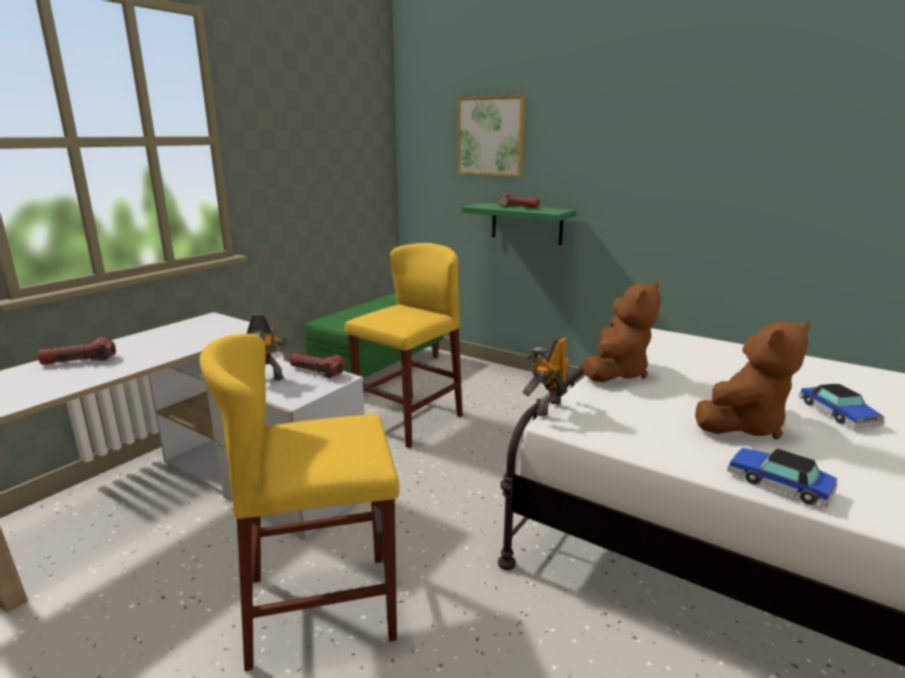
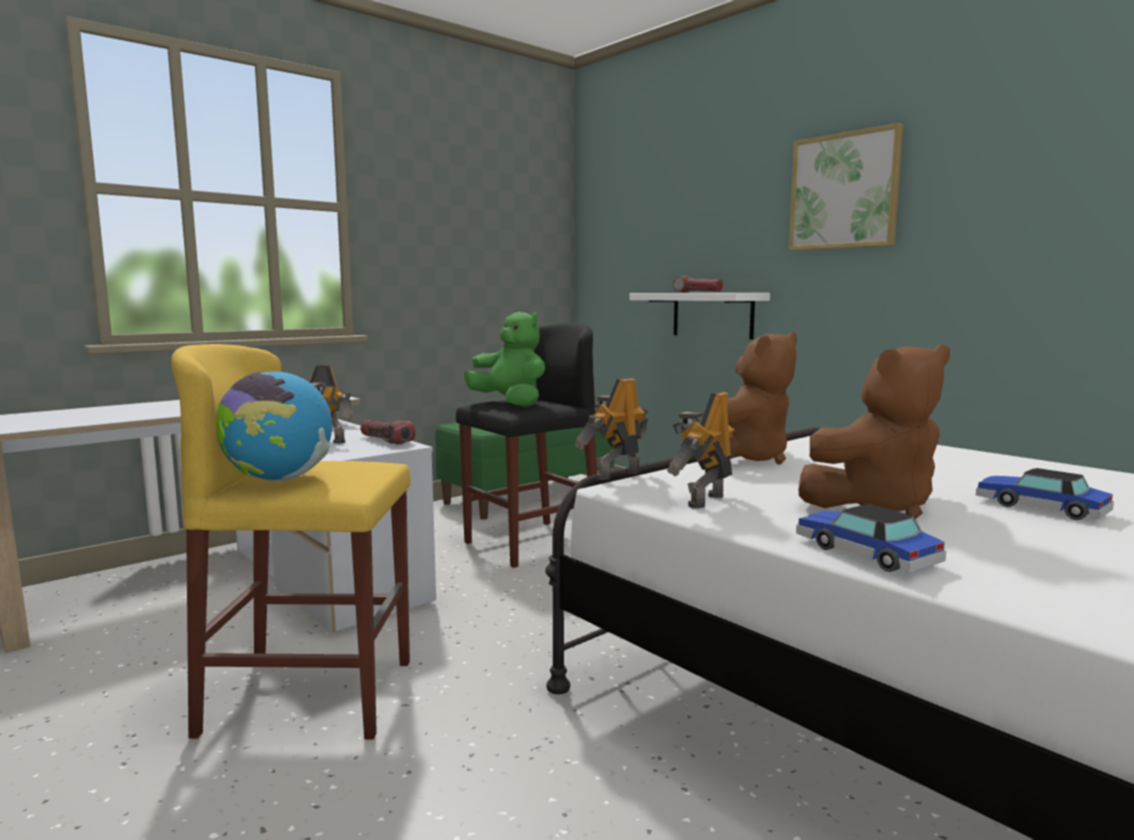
camera: 15 degrees right, 10 degrees down
flashlight [38,337,116,365] -> none
yellow stool [345,243,463,448] -> black stool [456,323,597,568]
picture [457,95,526,176] -> picture moved to [789,123,903,250]
green shelf [461,203,577,245] -> white shelf [630,293,770,339]
toy car [799,384,885,429] -> toy car turned 135 degrees clockwise [976,468,1114,520]
none -> globe [216,371,332,481]
none -> green plush toy [464,310,545,407]
none -> toy robot [667,391,735,509]

